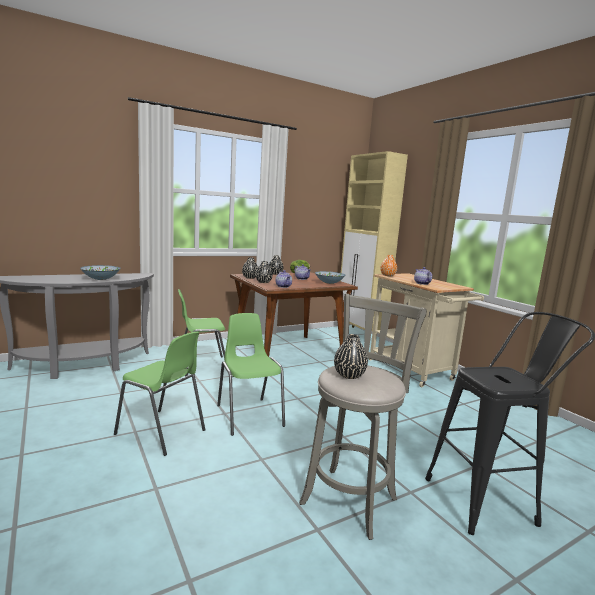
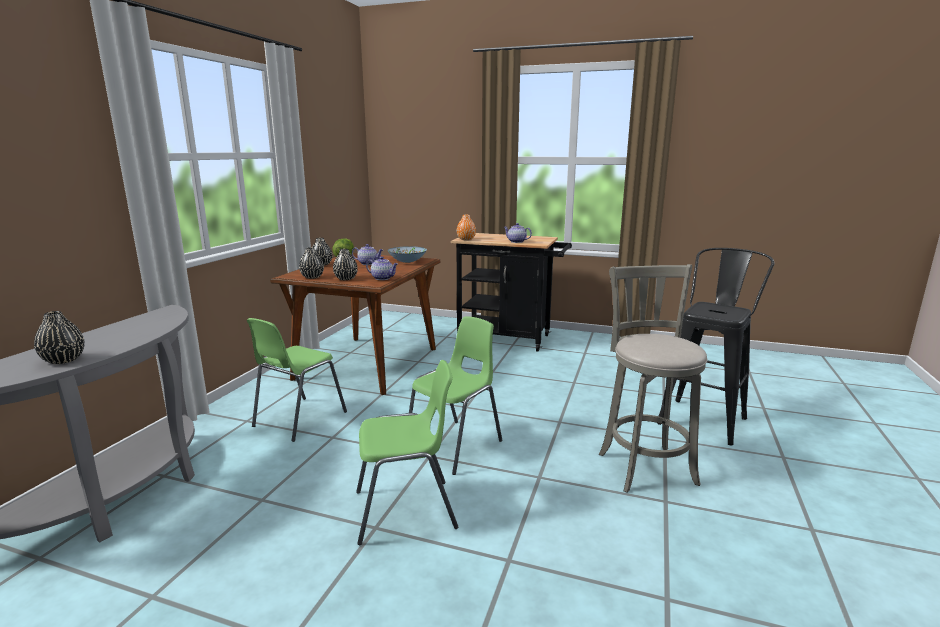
camera: 40 degrees left, 5 degrees up
bowl [80,265,120,280] -> none
green chair [217,313,285,436] -> green chair turned 105 degrees clockwise [409,317,502,475]
black vase [334,334,368,379] -> black vase moved to [34,311,85,364]
beige cabinet [340,151,408,331] -> none
beige cart [369,273,484,387] -> black cart [451,233,572,351]

